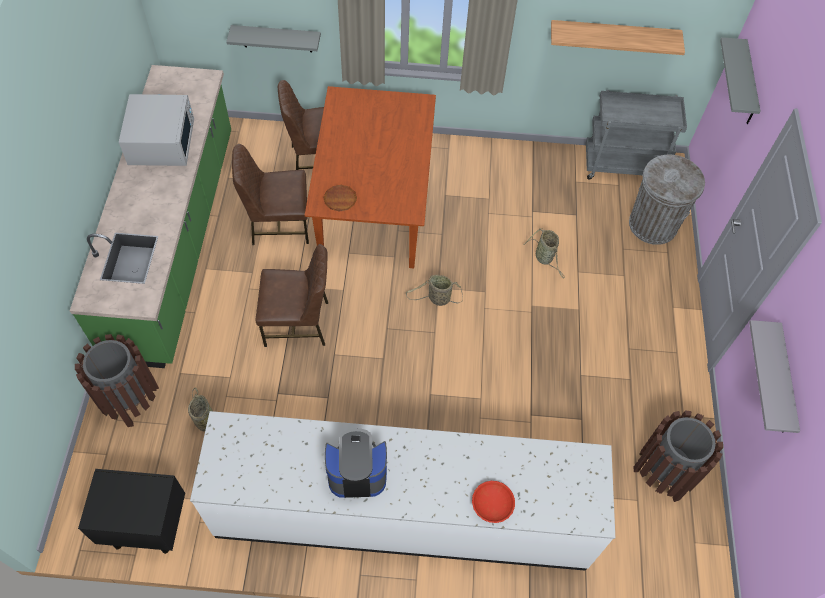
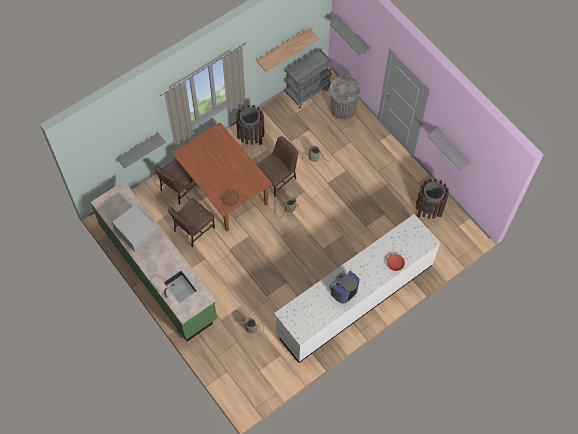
camera: 40 degrees left, 5 degrees up
brown trash can [75,334,159,427] -> brown trash can moved to [236,105,264,145]
black nightstand [78,469,185,554] -> none
brown chair [255,244,328,347] -> brown chair moved to [257,136,298,197]

